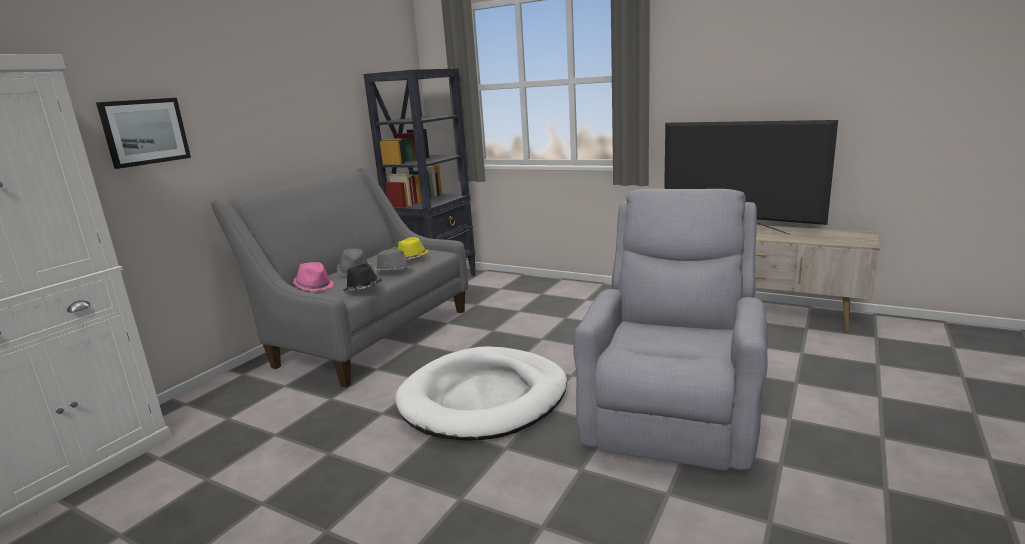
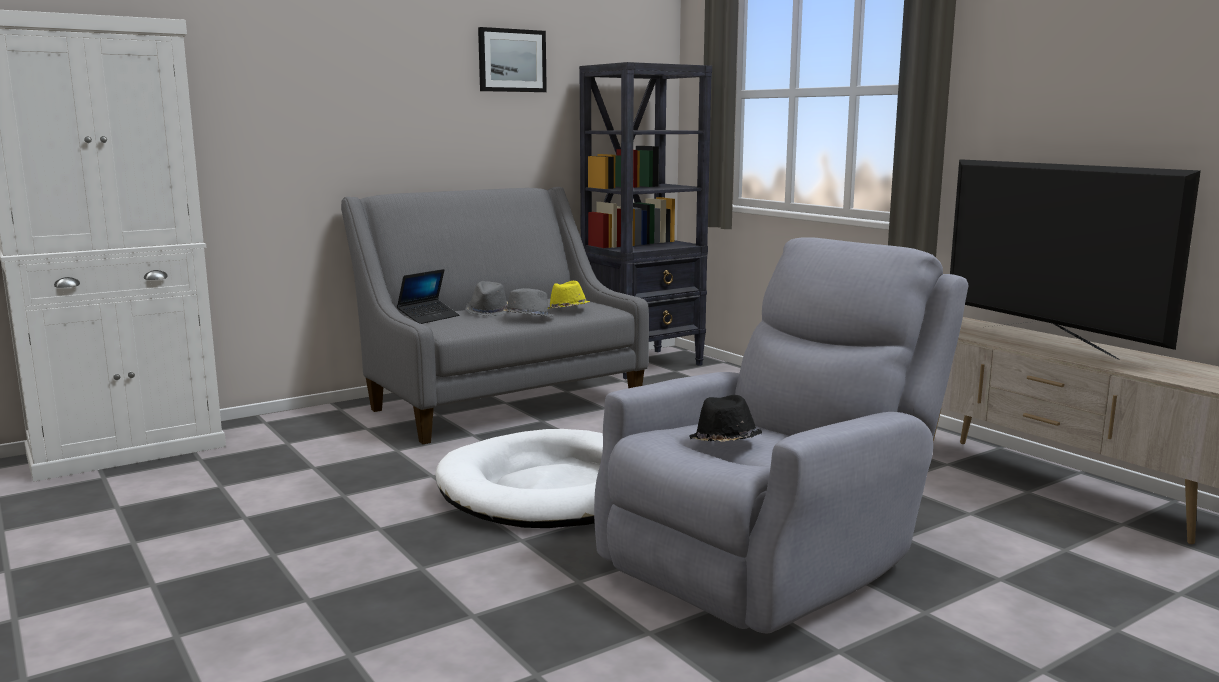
camera: 25 degrees right, 5 degrees down
picture [96,98,191,169] -> picture moved to [478,27,547,92]
pink hat [293,262,334,292] -> laptop [397,269,459,324]
black hat [344,264,382,292] -> black hat moved to [689,395,762,442]

